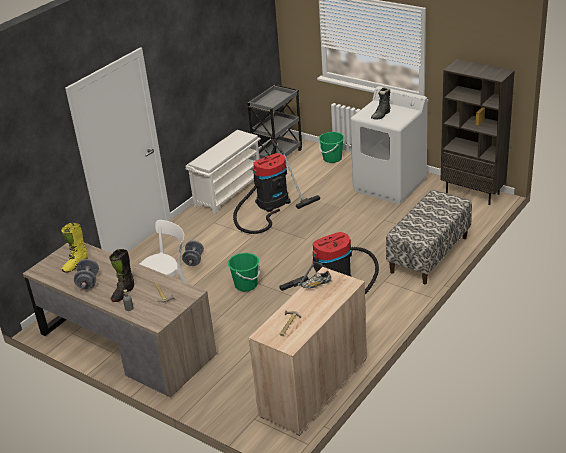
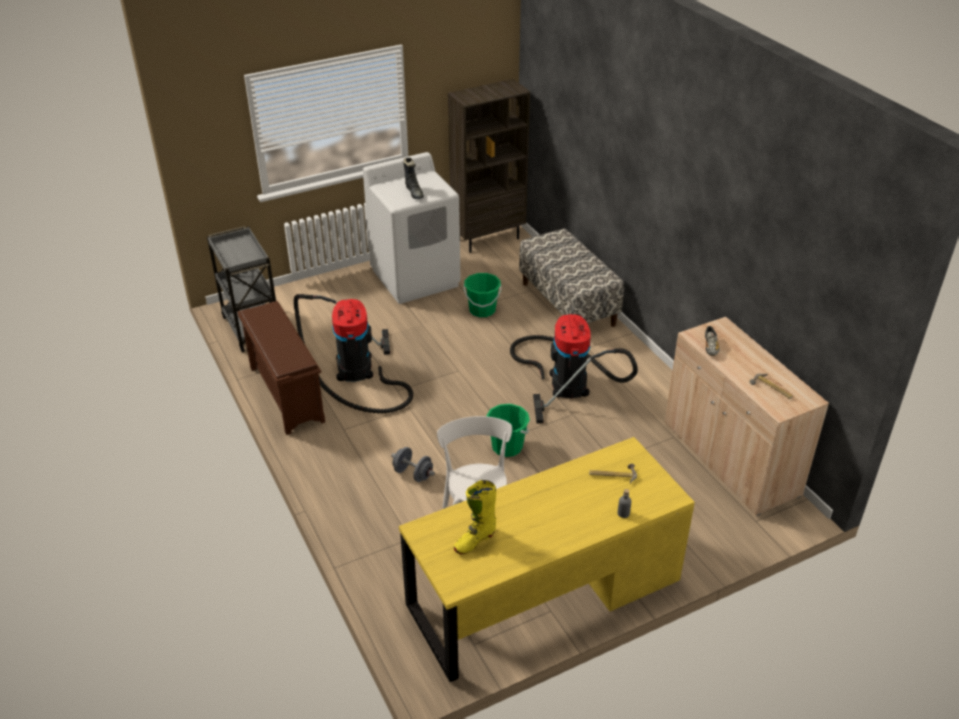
camera: 65 degrees left, 5 degrees up
brown desk [23,243,217,398] -> yellow desk [399,437,695,682]
yellow boot [61,223,88,272] -> yellow boot turned 75 degrees clockwise [454,480,496,554]
grey dumbbell [74,259,99,289] -> none
black boot [109,249,134,302] -> none
white shoe rack [185,130,261,214] -> brown shoe rack [237,301,325,435]
green bucket [319,132,344,163] -> green bucket moved to [464,273,501,317]

